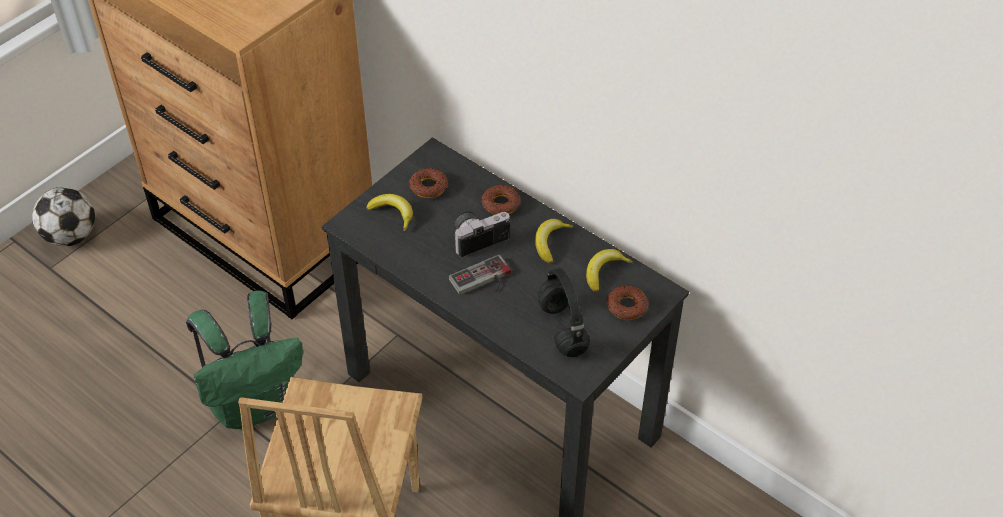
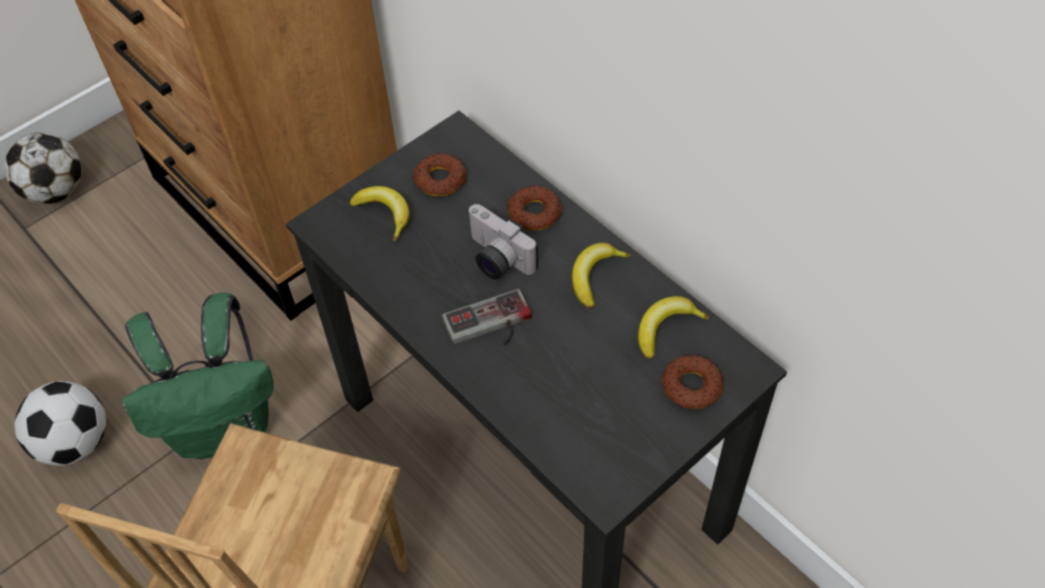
camera: 10 degrees right, 5 degrees up
camera [454,211,510,257] -> camera turned 120 degrees counterclockwise [468,204,538,280]
black headphones [538,268,590,357] -> none
none -> football [15,381,106,466]

